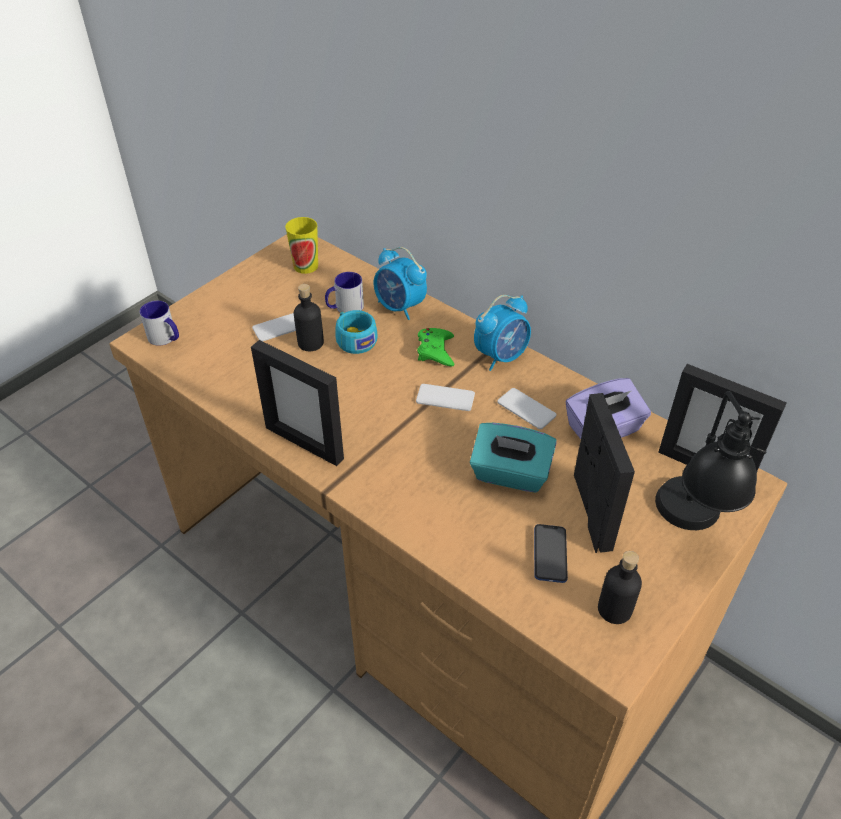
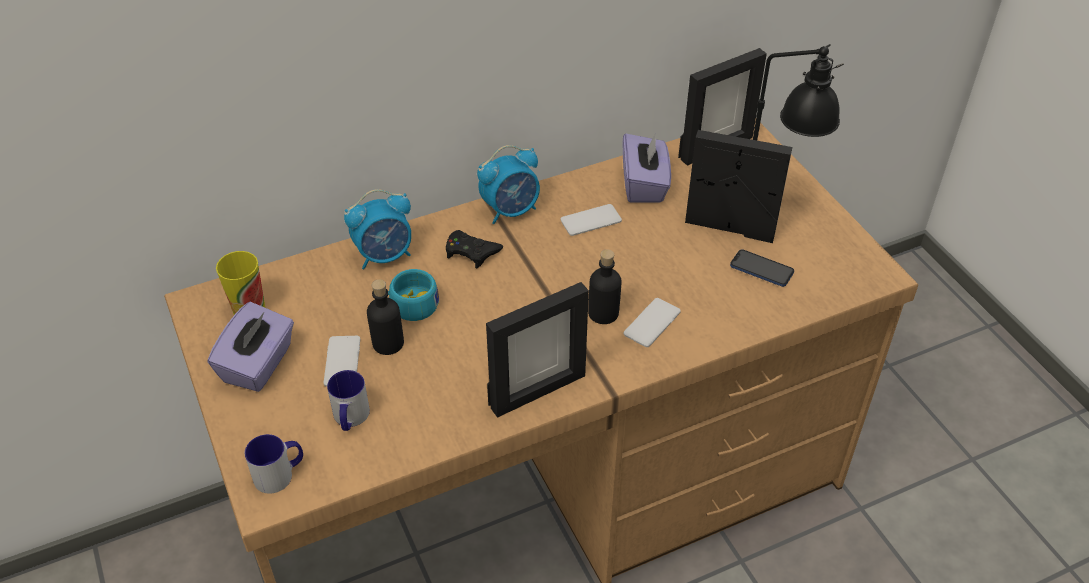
camera: 65 degrees left, 0 degrees up
mug [325,272,364,313] -> mug moved to [327,370,370,431]
phone [416,384,475,411] -> phone moved to [624,298,681,347]
green game controller [417,328,454,366] -> black game controller [446,230,503,268]
turquoise tissue box [470,423,557,493] -> none
alarm clock [474,295,531,371] -> alarm clock turned 75 degrees clockwise [477,145,540,224]
black bottle [598,551,642,624] -> black bottle moved to [588,249,622,324]
none -> purple tissue box [208,302,294,392]

